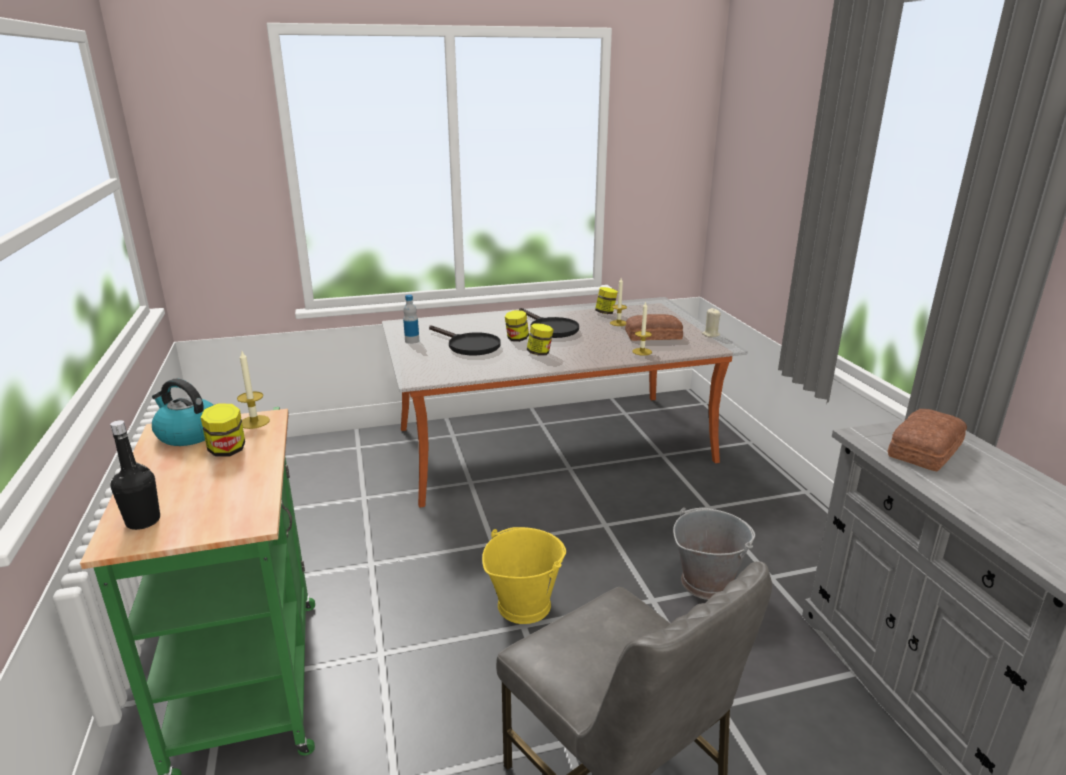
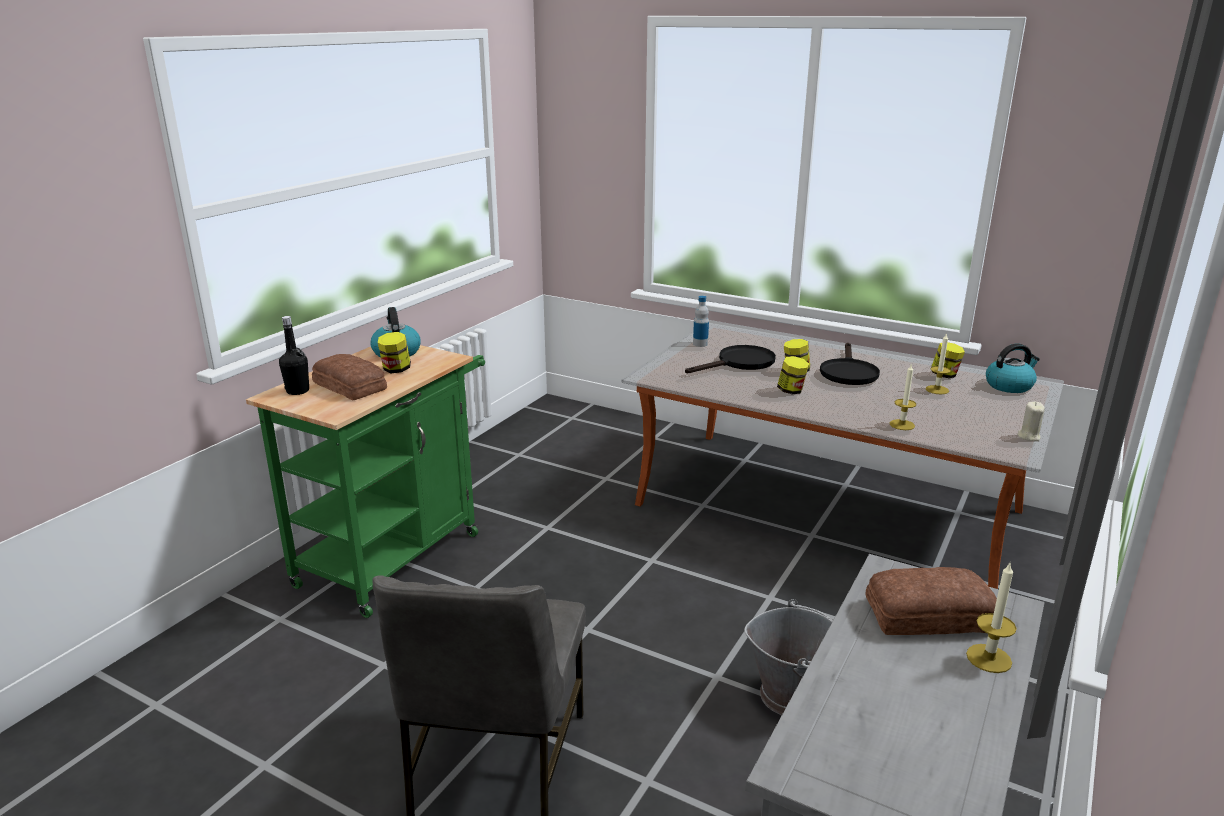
camera: 45 degrees right, 0 degrees up
candle [237,351,270,429] -> candle moved to [966,561,1017,673]
black frying pan [429,325,501,355] -> black frying pan turned 120 degrees counterclockwise [685,345,776,373]
yellow bucket [482,527,566,624] -> none
bread [625,314,683,341] -> bread moved to [312,354,387,400]
none -> kettle [986,343,1040,393]

